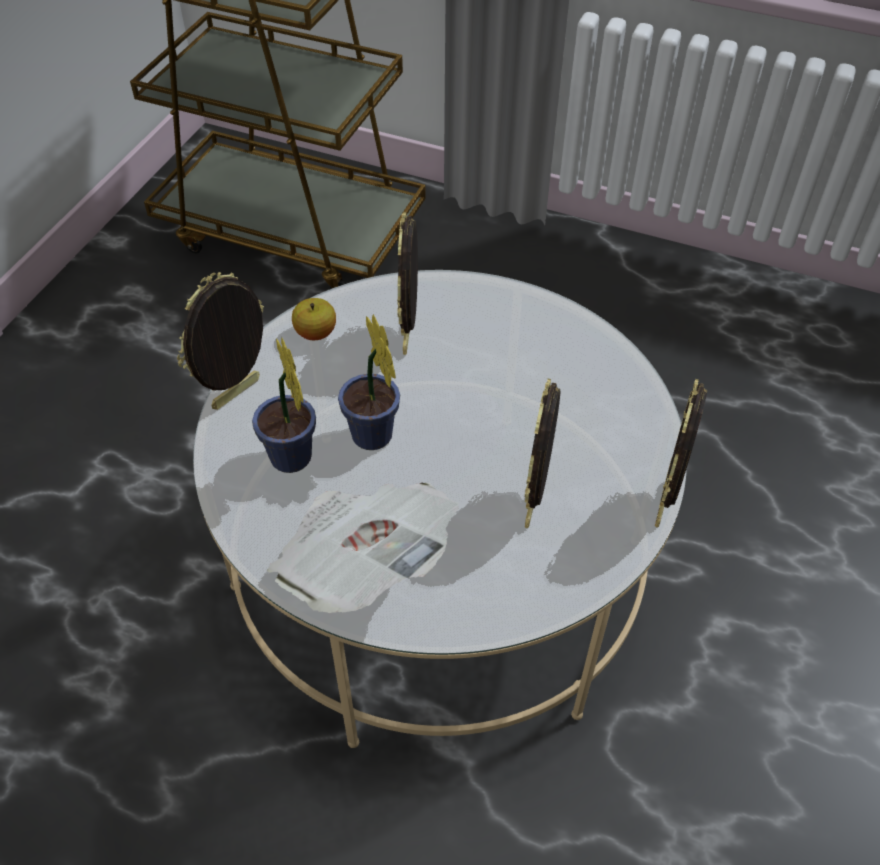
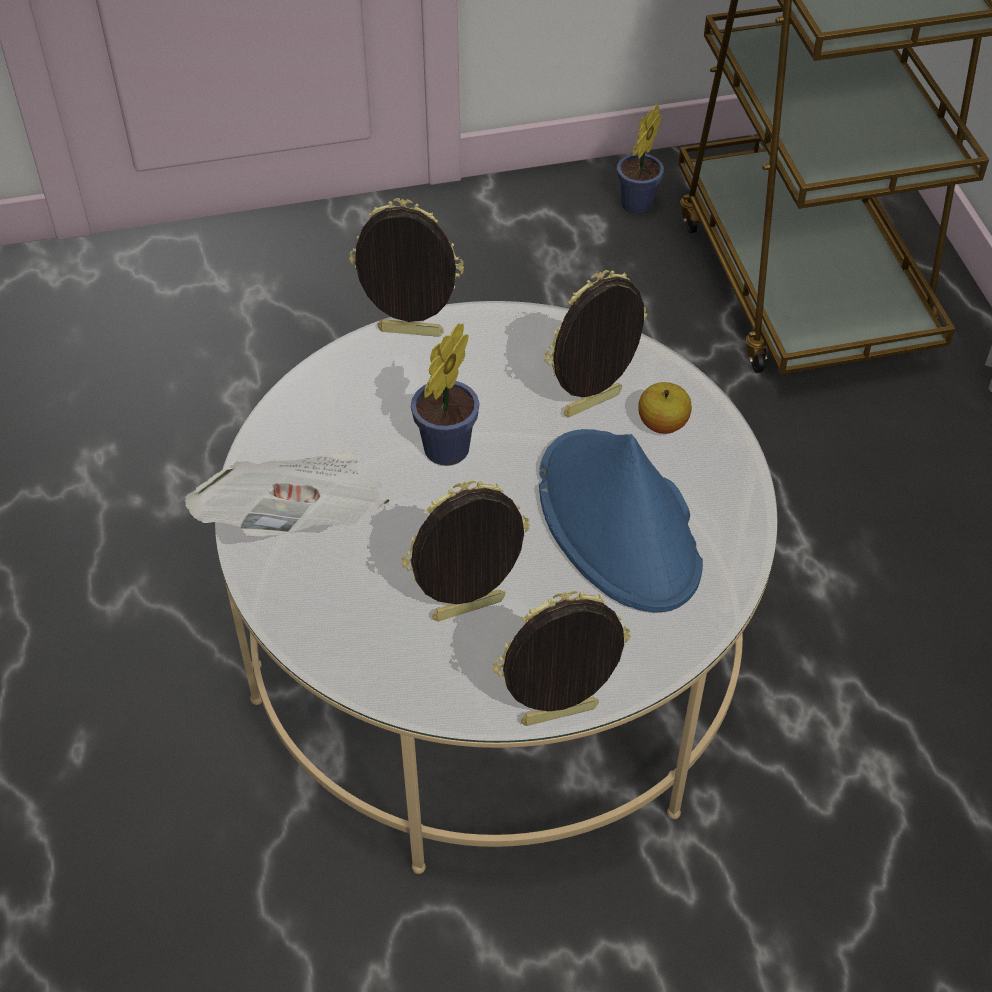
camera: 55 degrees right, 0 degrees up
potted plant [252,337,316,473] -> potted plant moved to [617,104,664,214]
apple [292,298,336,340] -> apple moved to [638,382,692,434]
none -> blue hat [539,429,703,613]

